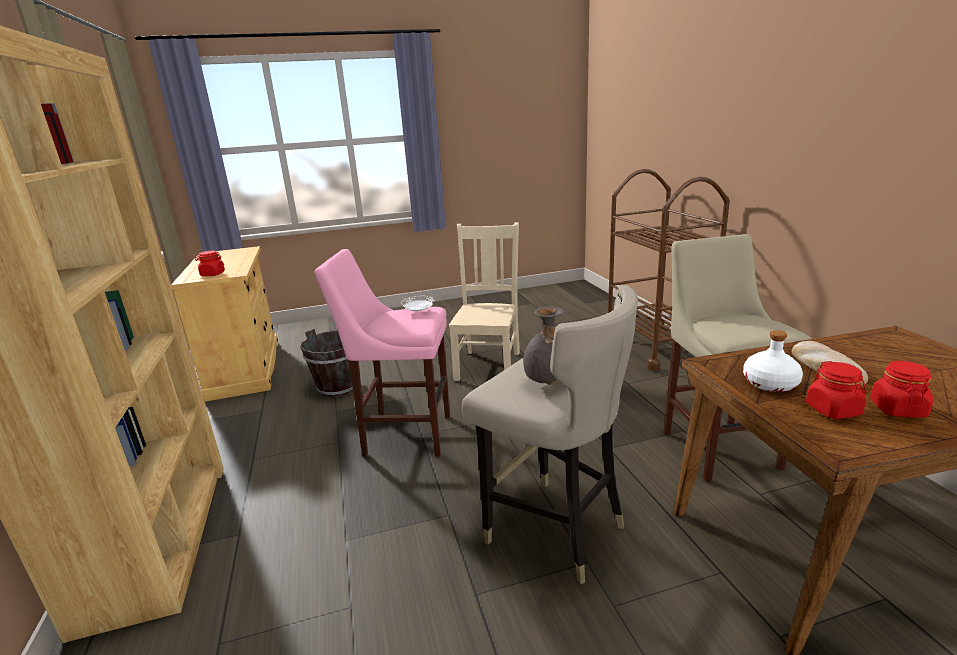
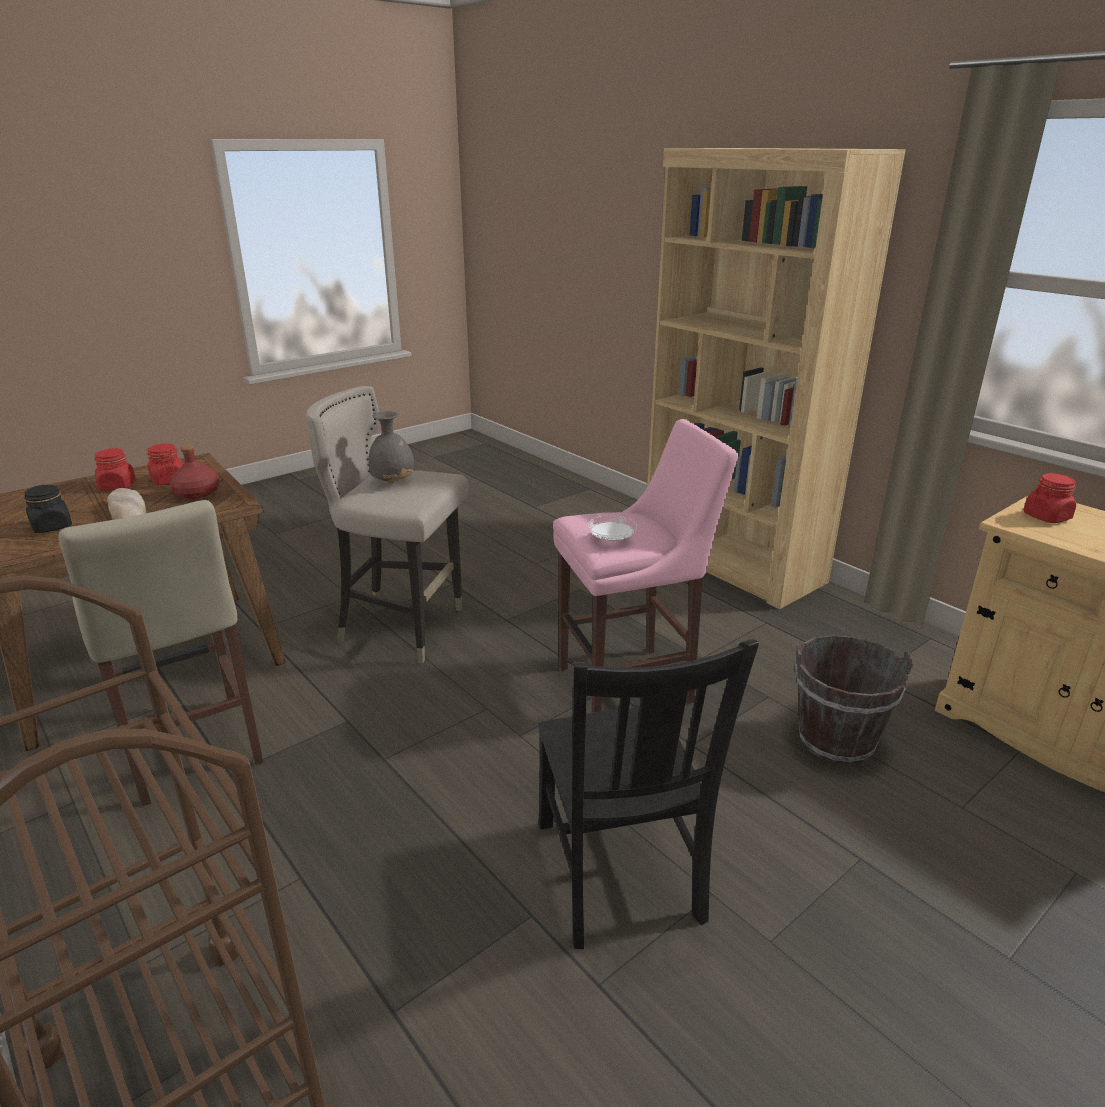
camera: 155 degrees right, 5 degrees up
beige chair [449,222,520,381] -> black chair [538,639,759,949]
white bottle [743,330,803,392] -> red bottle [170,445,219,499]
none -> black jar [24,485,72,533]

